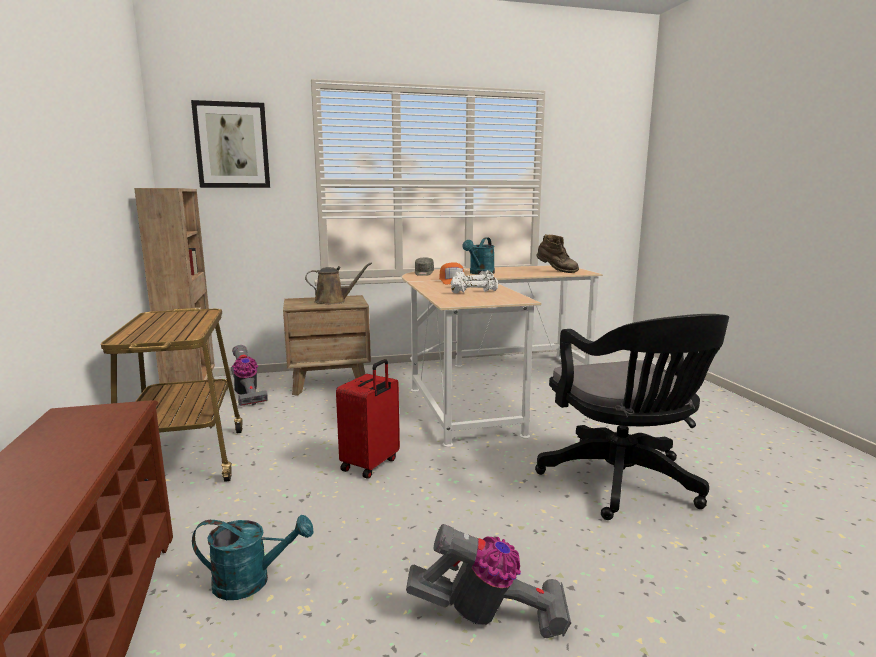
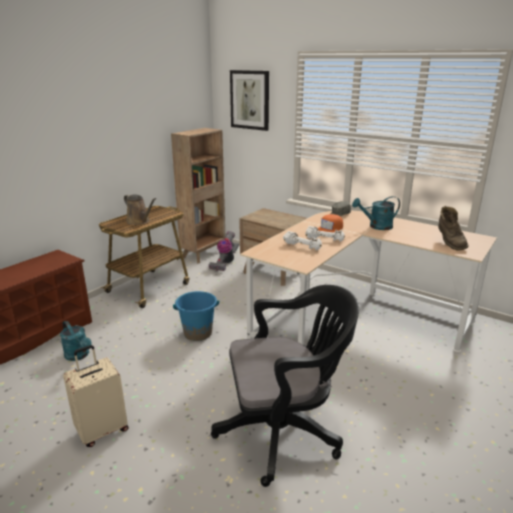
camera: 50 degrees right, 10 degrees up
brown watering can [305,262,372,304] -> brown watering can moved to [124,194,156,225]
red suitcase [336,359,400,479] -> blue bucket [173,291,219,341]
vacuum cleaner [406,524,571,638] -> beige suitcase [63,345,128,447]
black office chair [535,314,729,520] -> black office chair turned 135 degrees counterclockwise [211,285,359,487]

